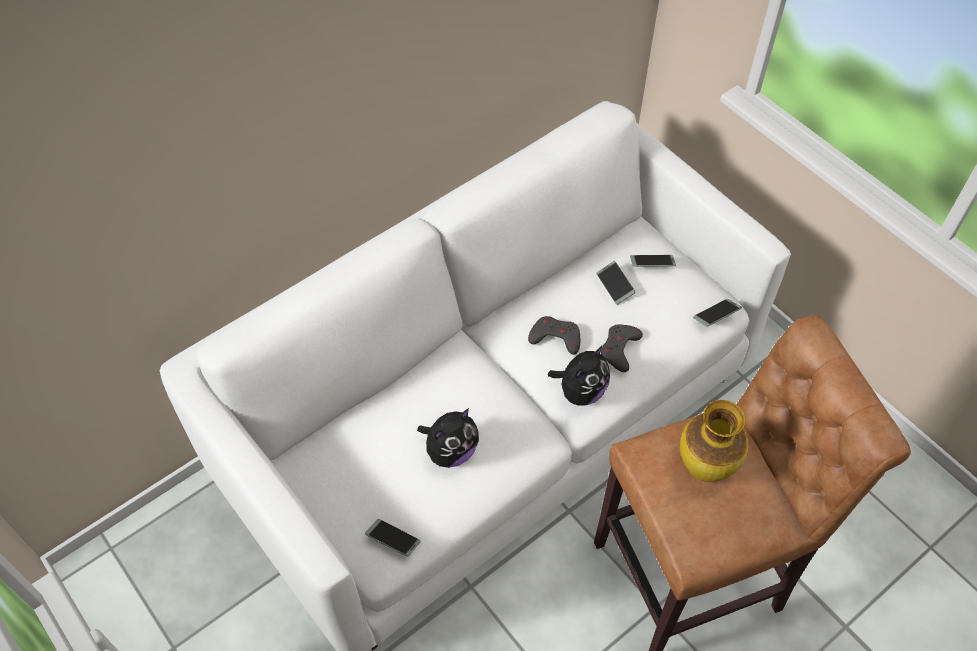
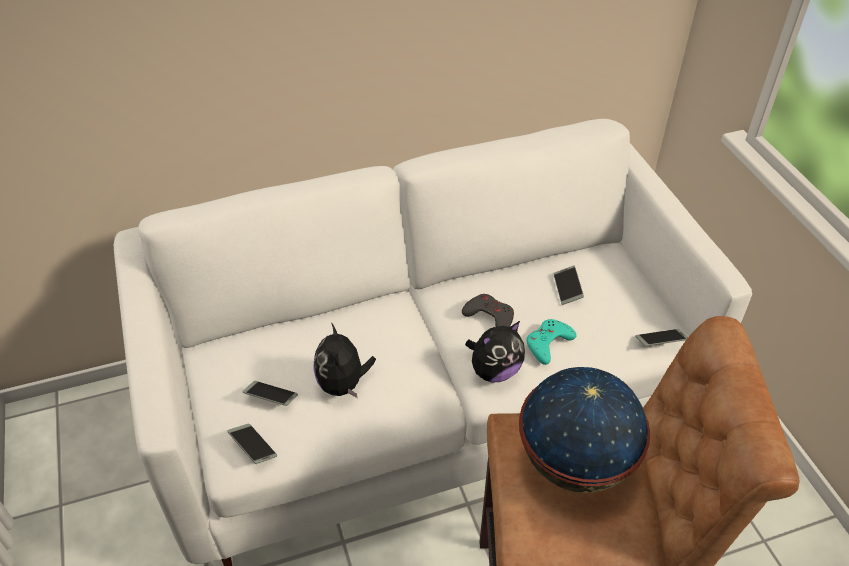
camera: 20 degrees right, 10 degrees down
plush toy [417,408,479,468] -> plush toy turned 105 degrees clockwise [313,322,376,398]
grey game controller [601,325,643,372] -> turquoise game controller [526,319,576,365]
phone [630,255,676,267] -> phone moved to [242,381,298,406]
vase [680,400,749,482] -> globe [519,367,650,493]

